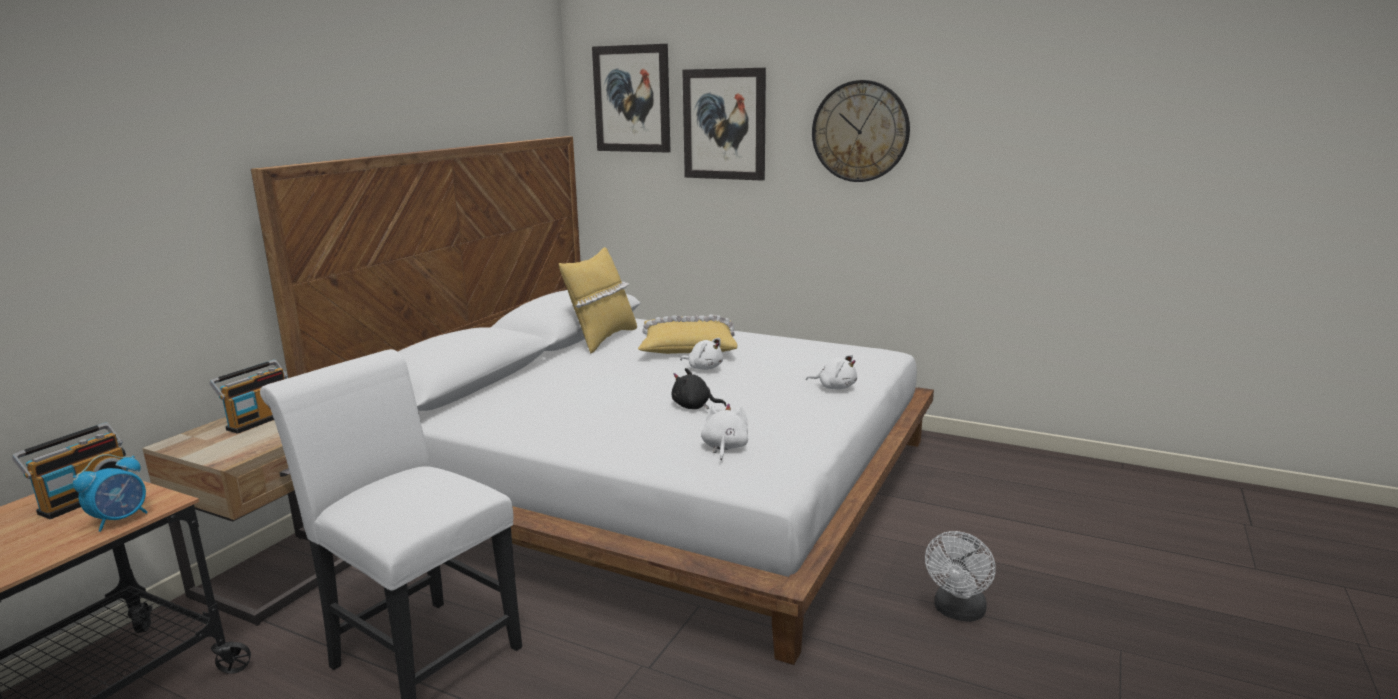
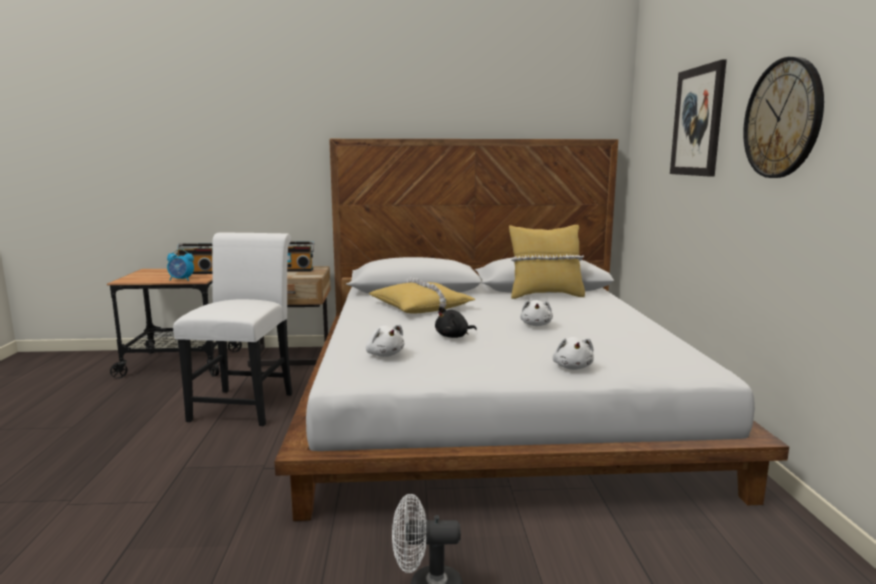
camera: 60 degrees right, 5 degrees down
picture [592,44,670,152] -> none
yellow pillow [638,314,738,354] -> yellow pillow moved to [369,277,475,313]
black plush toy [672,368,727,409] -> black plush toy turned 105 degrees counterclockwise [435,307,477,338]
white plush toy [701,403,748,460] -> white plush toy turned 75 degrees clockwise [366,324,404,357]

